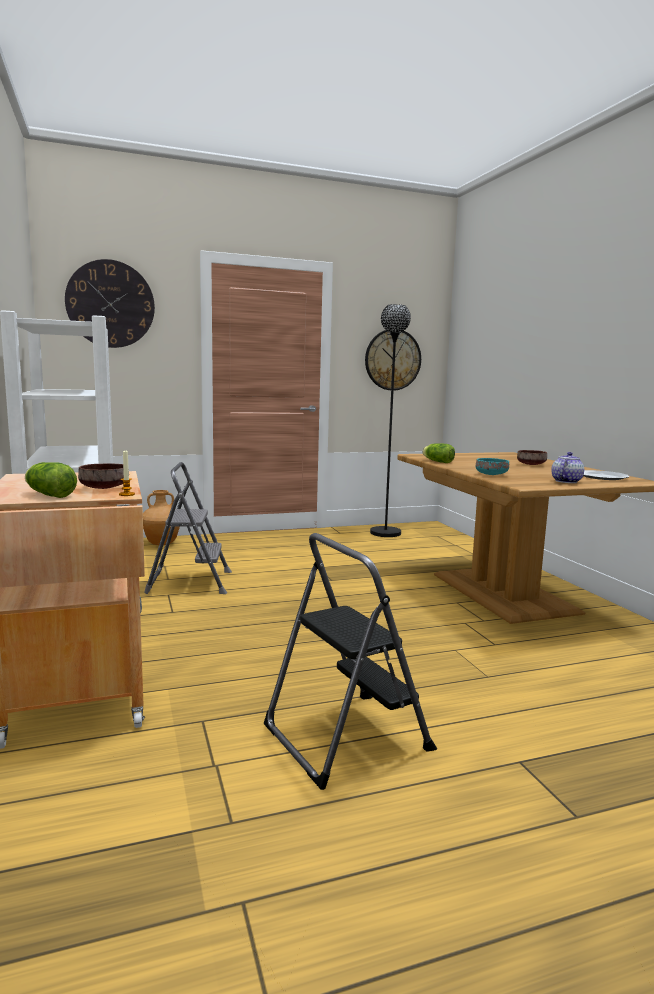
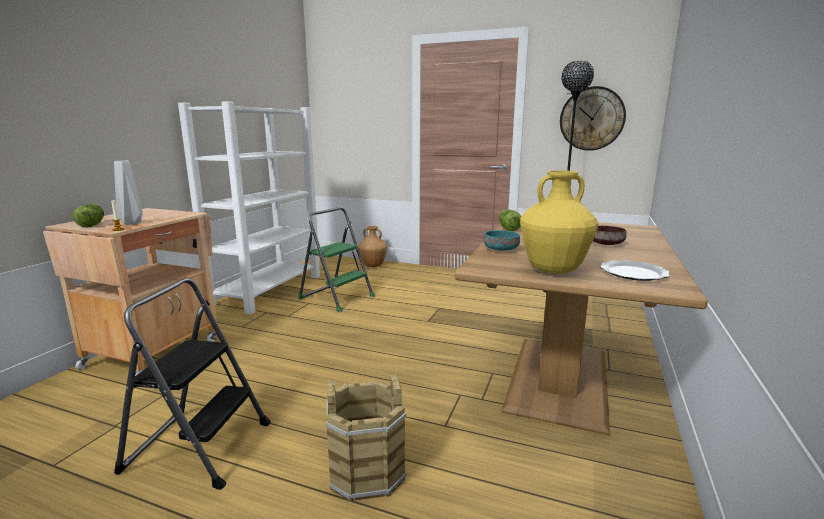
camera: 40 degrees right, 5 degrees up
wall clock [65,259,155,348] -> none
brown bowl [78,463,124,489] -> grey vase [114,161,143,225]
grey step ladder [144,462,232,594] -> green step ladder [298,207,376,312]
teapot [551,452,584,483] -> yellow vase [520,170,598,274]
none -> brown bucket [326,374,406,502]

